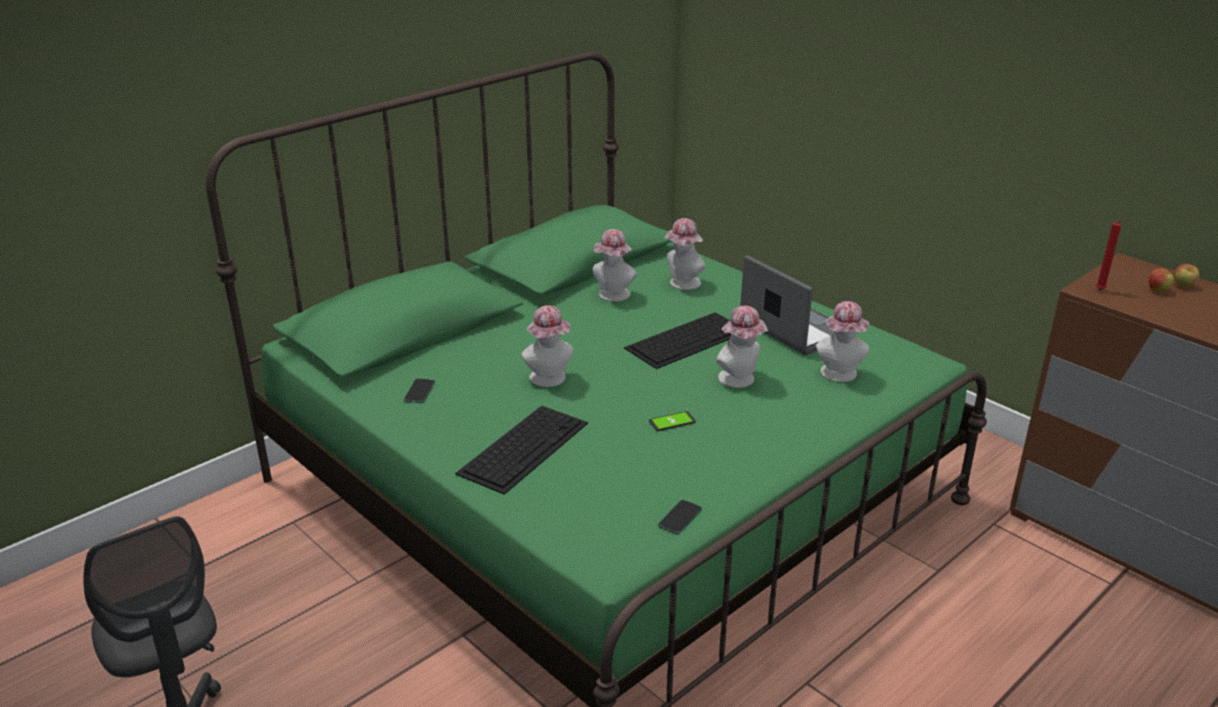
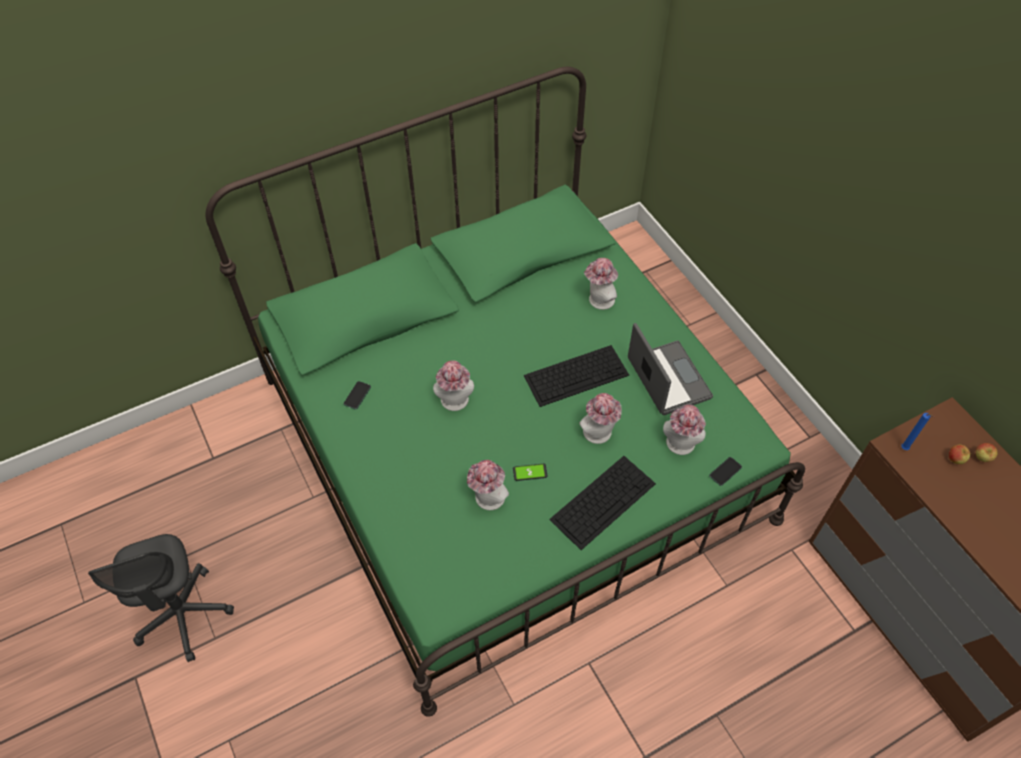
camera: 15 degrees right, 25 degrees up
keyboard [455,406,588,495] -> keyboard moved to [549,456,656,550]
hat [593,229,637,302] -> hat moved to [467,460,509,510]
phone [658,500,702,534] -> phone moved to [709,457,742,486]
red candle [1096,219,1126,290] -> blue candle [901,413,935,450]

